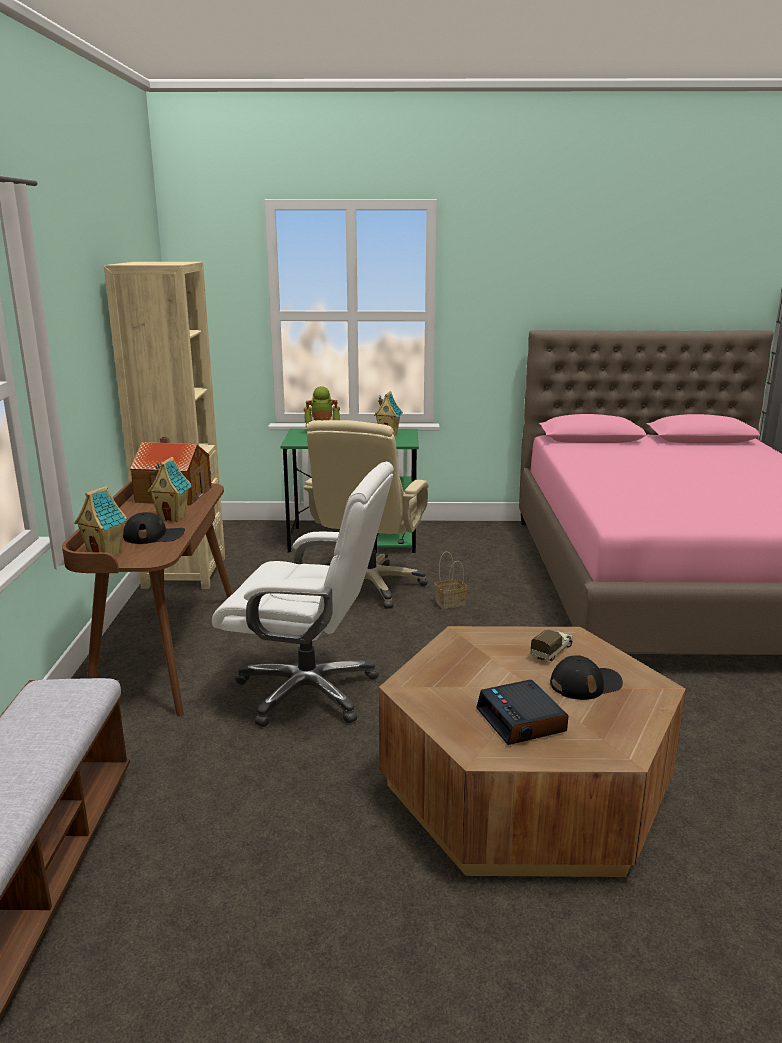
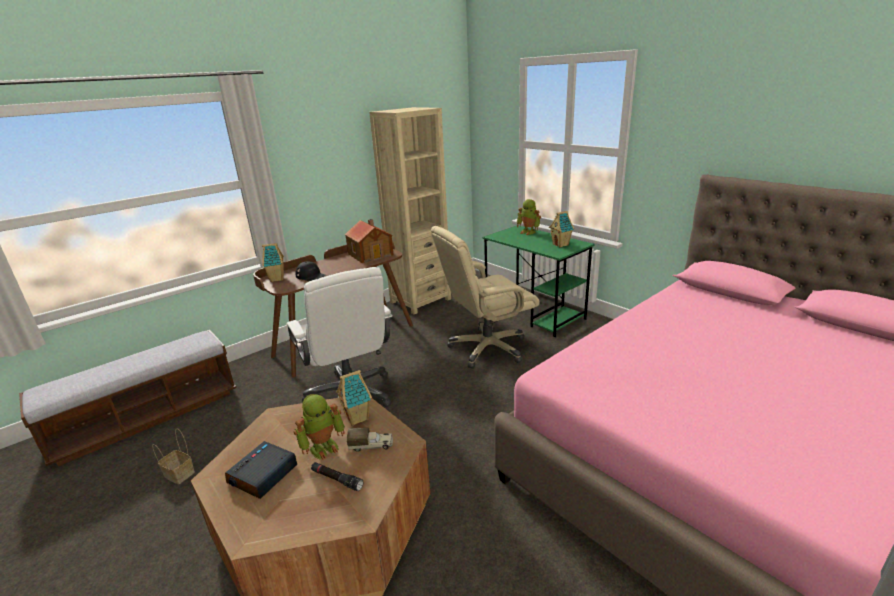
camera: 50 degrees right, 5 degrees up
toy house [147,457,192,522] -> toy house moved to [336,370,372,426]
basket [435,551,467,609] -> basket moved to [152,428,195,484]
black cap [550,655,623,700] -> black flashlight [311,462,363,491]
none -> toy robot [293,394,345,460]

